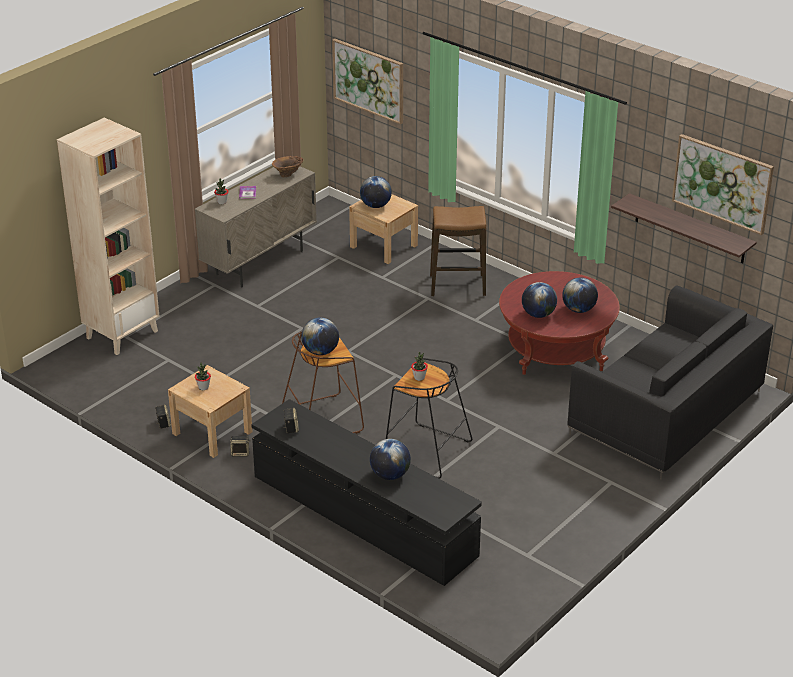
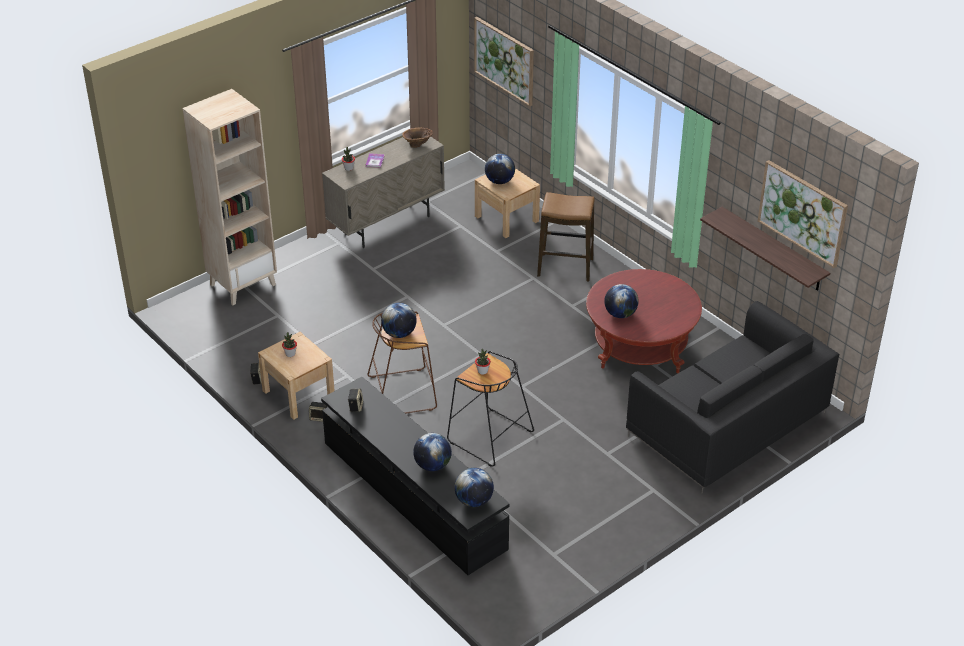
camera: 10 degrees right, 5 degrees up
globe [562,278,598,313] -> globe moved to [455,468,494,507]

